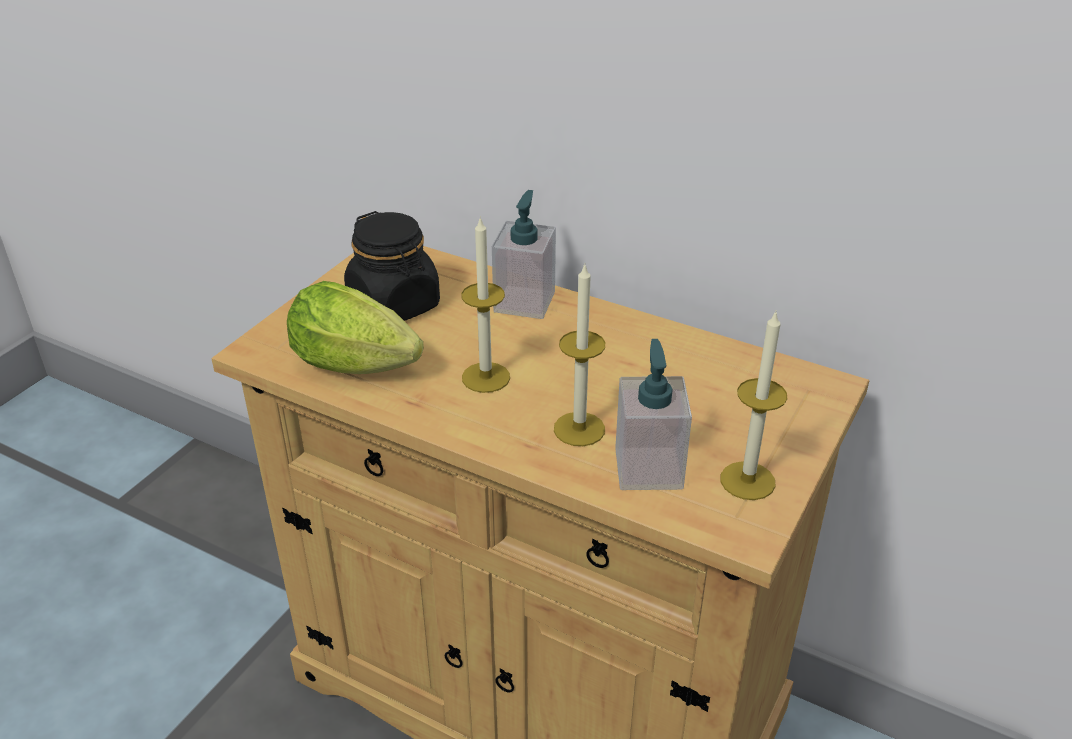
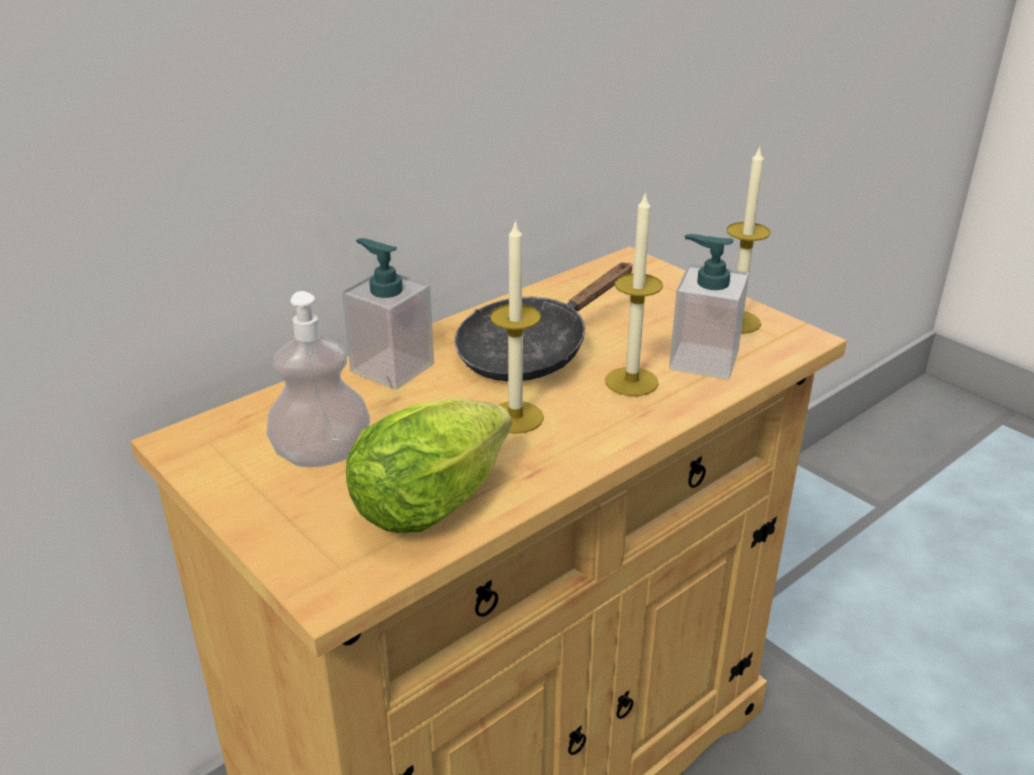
camera: 70 degrees left, 5 degrees down
black jar [344,211,440,321] -> soap dispenser [266,291,370,467]
none -> black frying pan [454,263,633,381]

